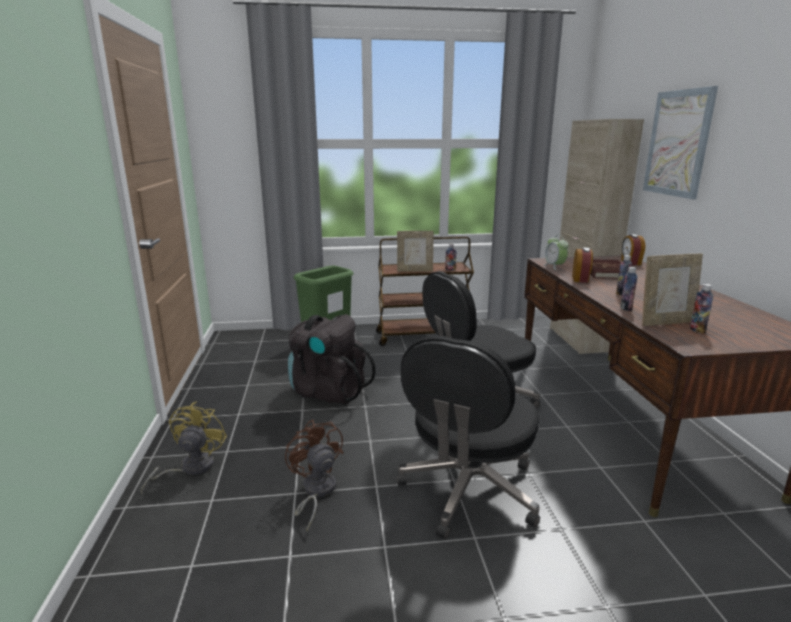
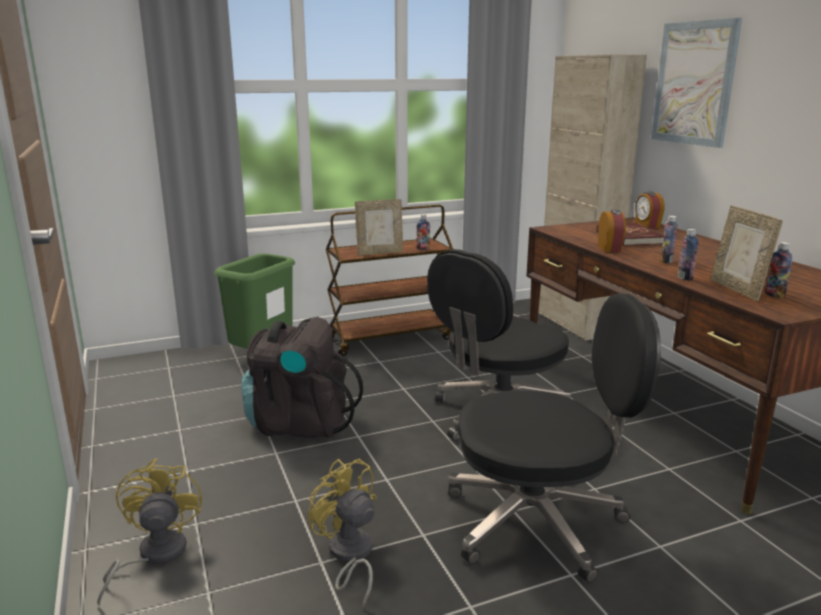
camera: 15 degrees left, 0 degrees up
brown fan [285,419,344,531] -> yellow fan [308,459,376,607]
black office chair [397,335,540,540] -> black office chair turned 105 degrees counterclockwise [448,293,661,583]
alarm clock [545,235,568,270] -> none
picture frame [642,254,703,326] -> picture frame turned 105 degrees clockwise [710,205,783,301]

